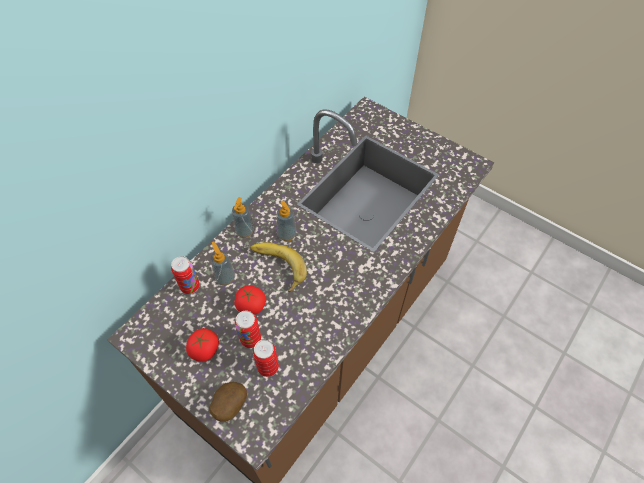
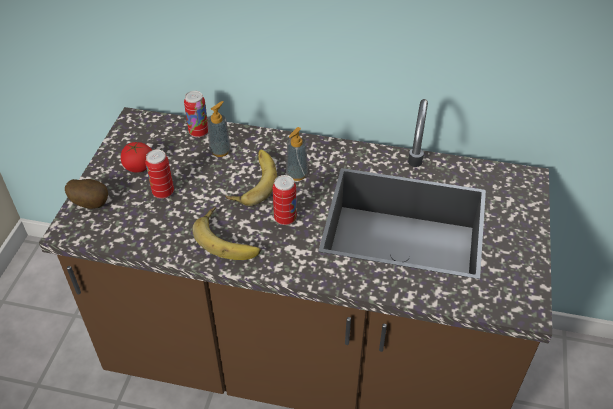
camera: 65 degrees right, 10 degrees down
soap dispenser [232,197,254,238] -> none
tomato [234,285,266,315] -> none
can [253,340,279,377] -> can moved to [273,175,297,225]
none -> banana [192,207,261,260]

